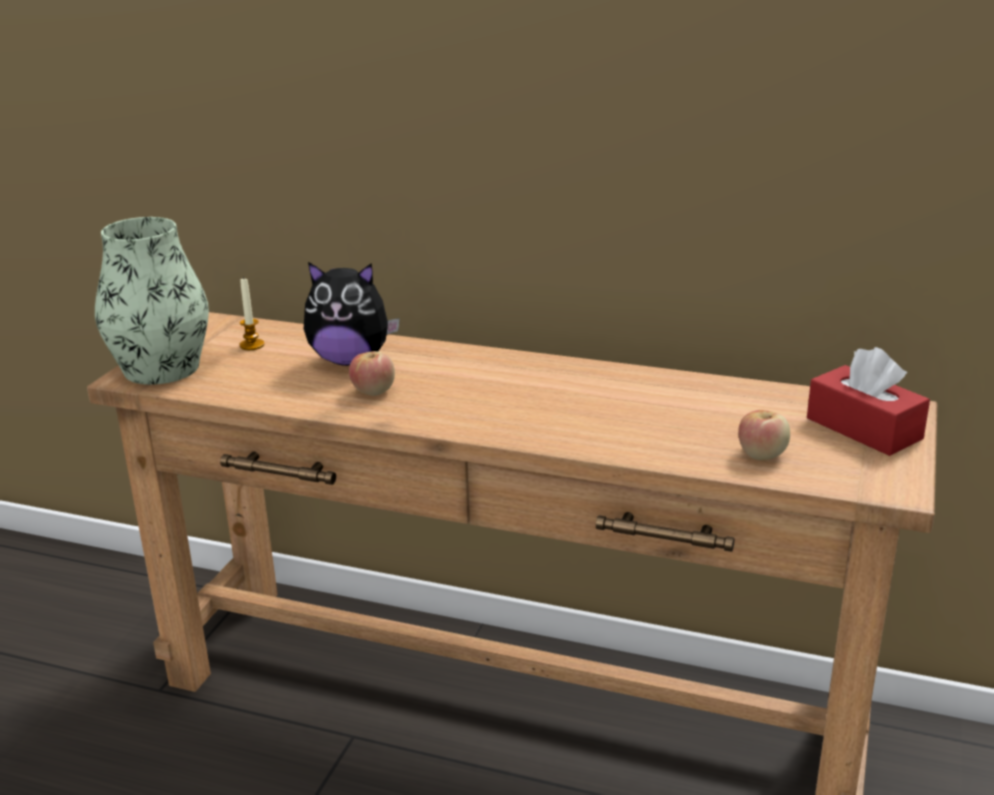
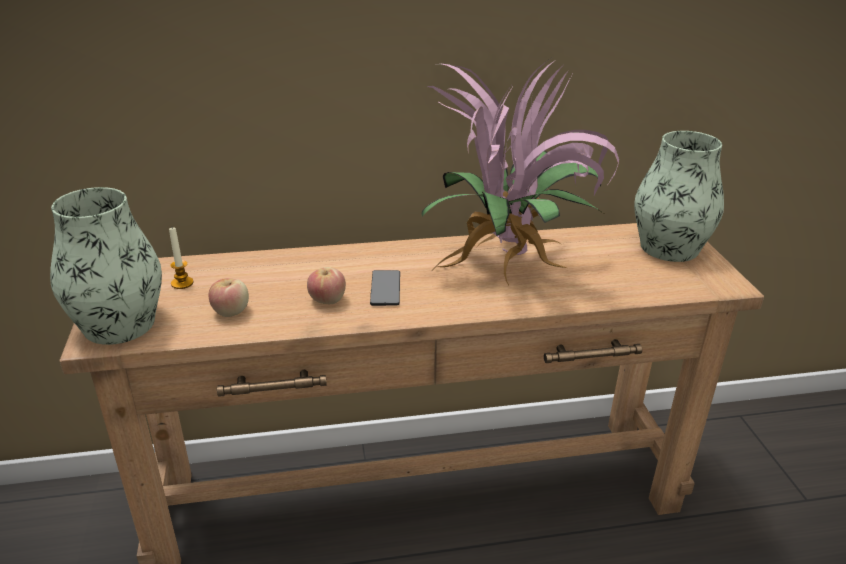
camera: 30 degrees left, 5 degrees up
plush toy [304,262,400,366] -> none
apple [738,410,790,460] -> apple moved to [208,278,249,317]
red tissue box [807,347,930,456] -> vase [634,131,724,262]
none -> phone [370,270,400,306]
none -> potted plant [421,59,619,285]

